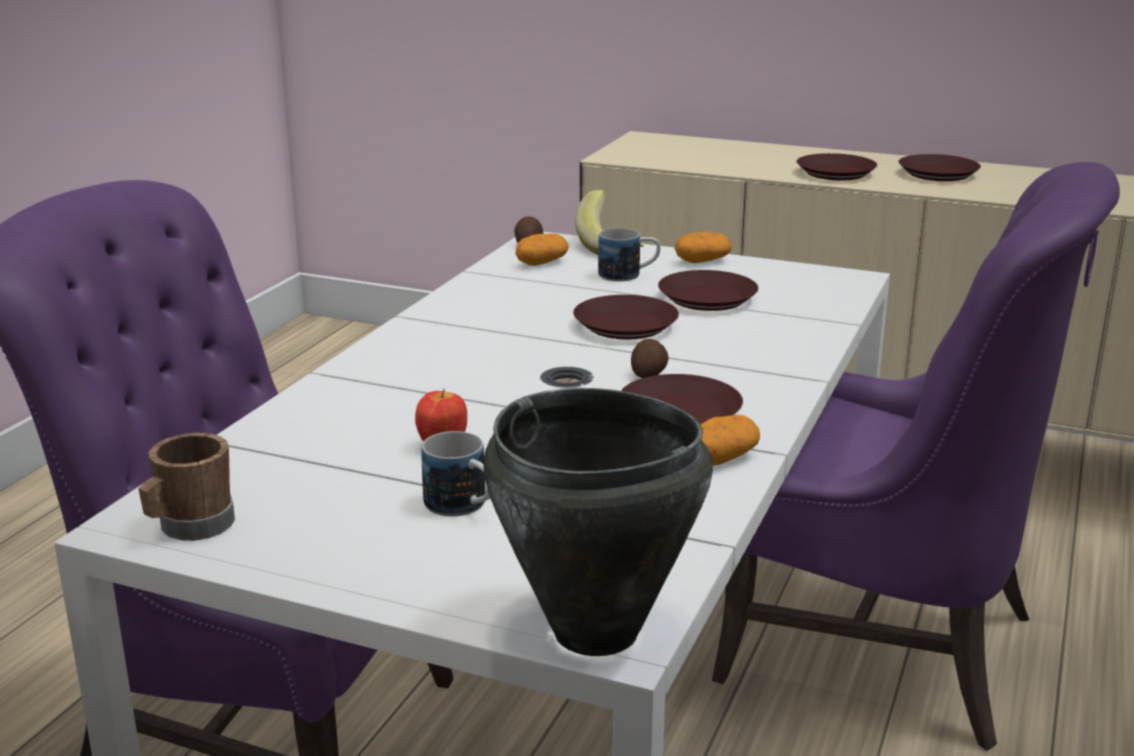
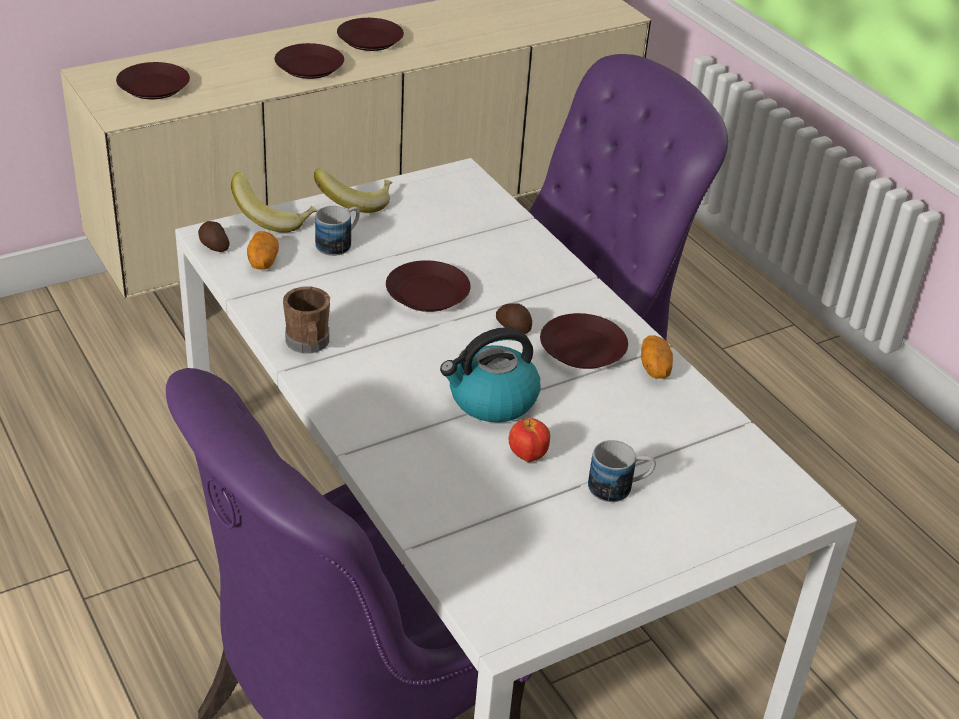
camera: 55 degrees left, 15 degrees up
brown mug [138,433,235,541] -> brown mug moved to [283,287,330,354]
black cooking pot [484,388,713,656] -> none
brown plate [658,270,758,311] -> brown plate moved to [116,62,190,99]
potato [675,232,732,263] -> banana [314,168,392,213]
none -> kettle [440,327,540,422]

